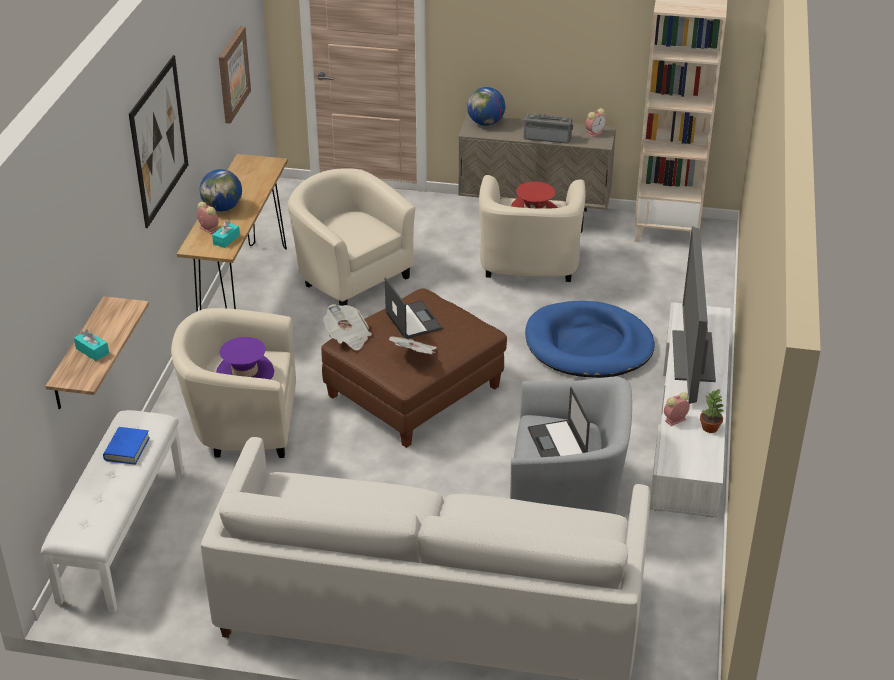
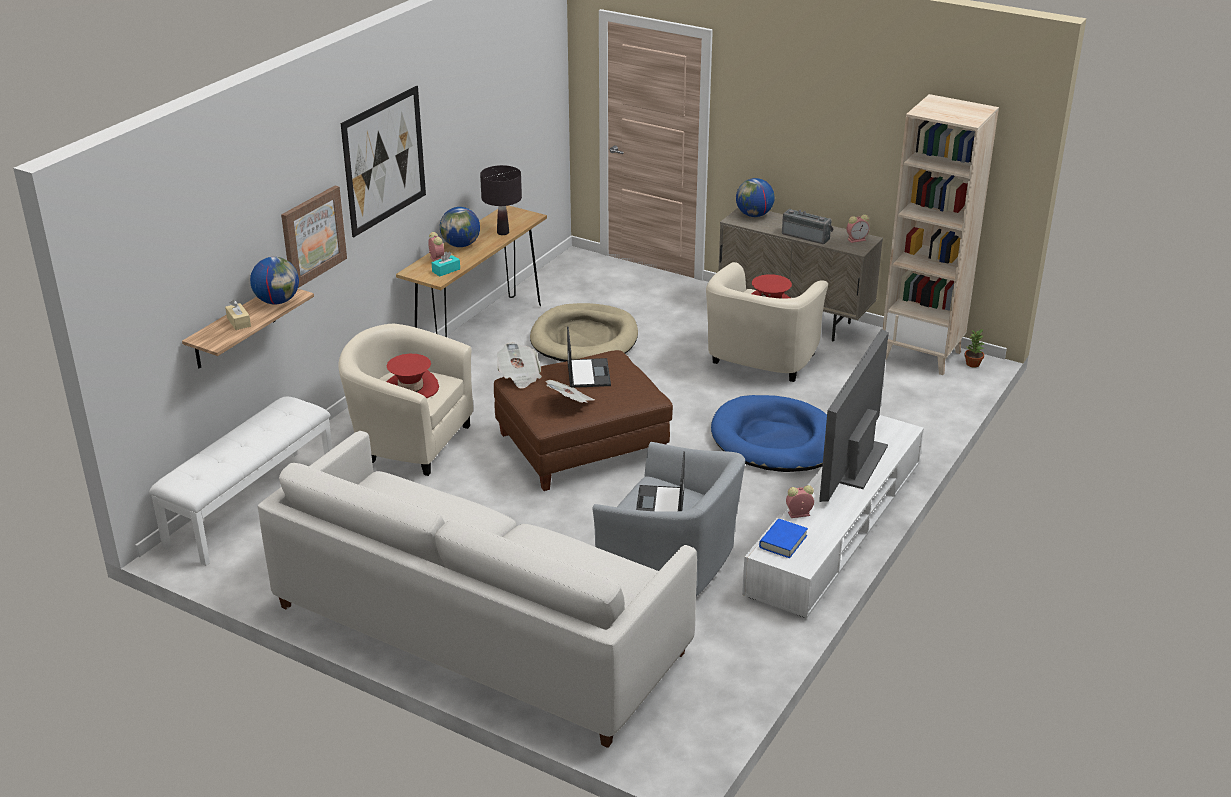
camera: 20 degrees right, 5 degrees down
turquoise tissue box [74,330,109,361] -> beige tissue box [225,300,251,330]
blue book [103,427,150,465] -> blue book moved to [759,519,808,558]
purple hat [216,337,274,379] -> red hat [387,354,439,398]
picture [219,26,251,124] -> picture moved to [281,186,347,288]
beige armchair [288,168,415,306] -> beige dog bed [530,303,638,362]
potted plant [700,388,724,433] -> potted plant moved to [964,329,984,368]
none -> globe [250,257,299,304]
none -> black table lamp [480,165,522,235]

